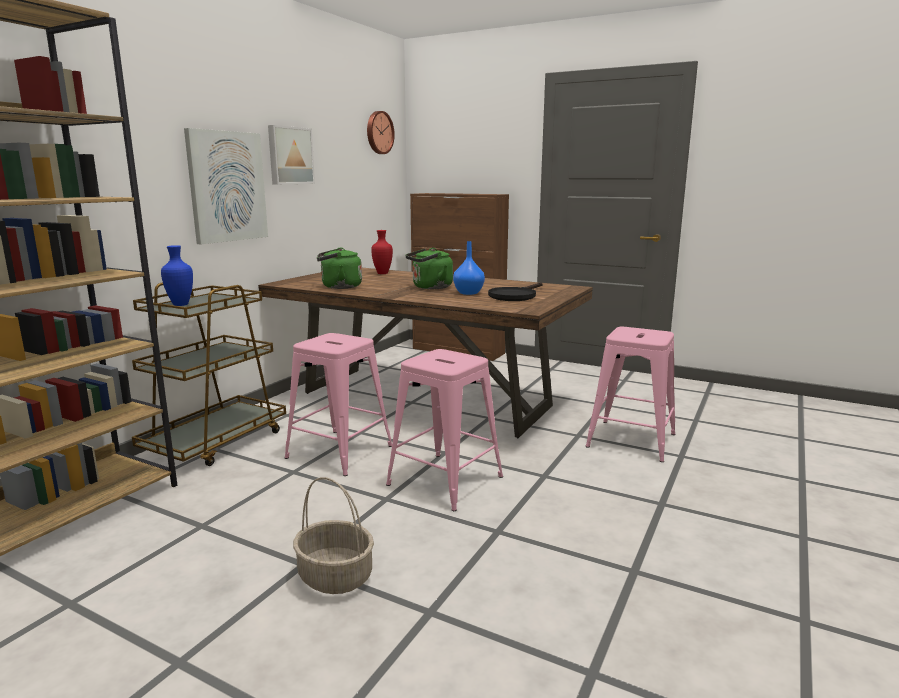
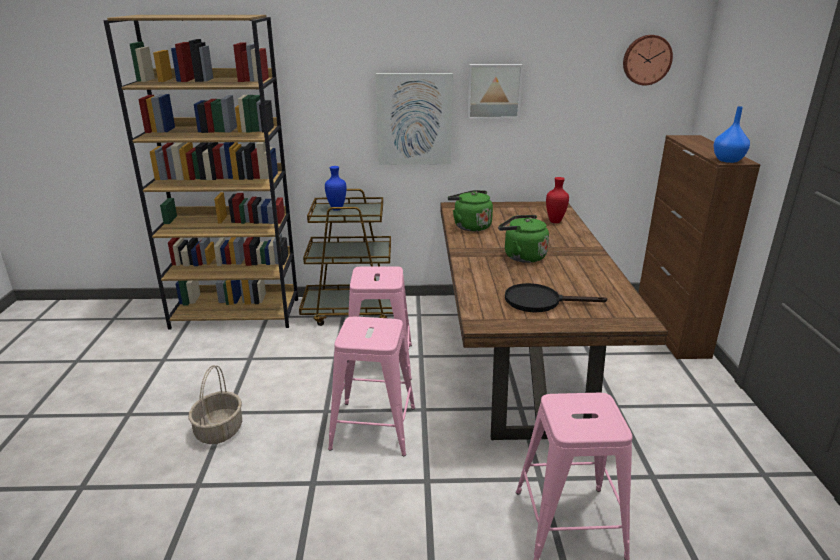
camera: 60 degrees right, 10 degrees up
blue vase [453,241,485,295] -> blue vase moved to [713,106,750,163]

